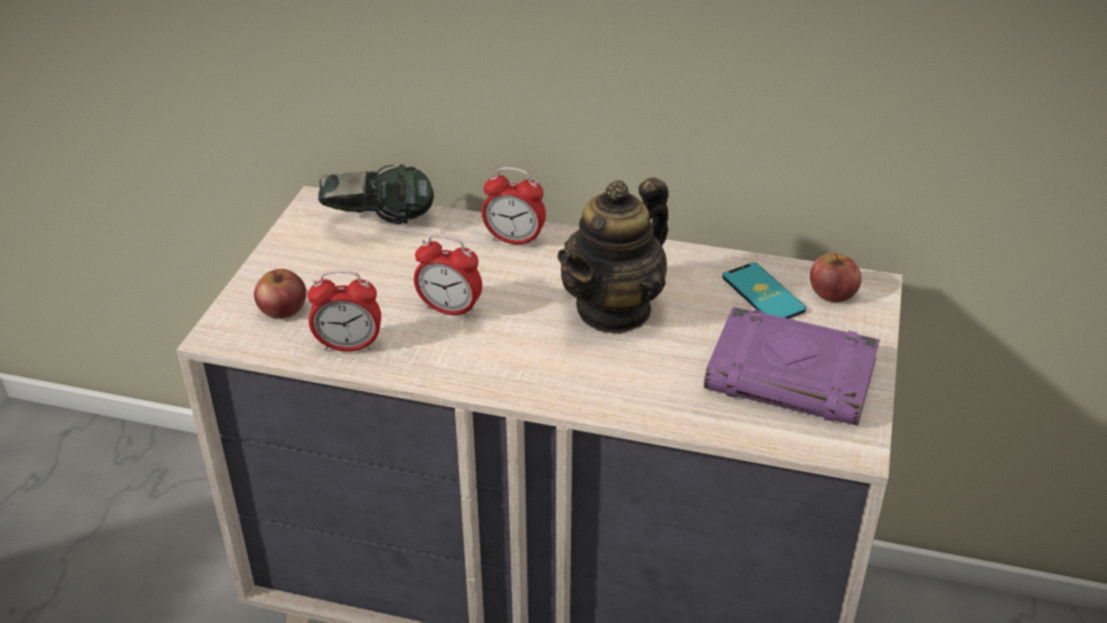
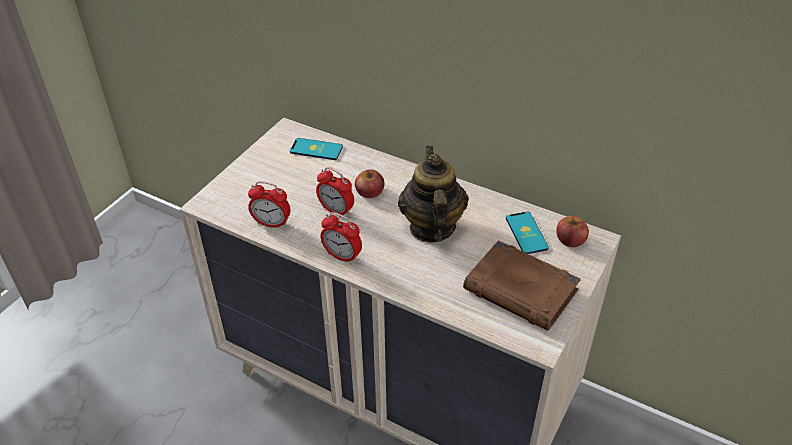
camera: 15 degrees right, 5 degrees up
apple [254,269,306,319] -> apple moved to [355,169,385,198]
headphones [318,164,434,224] -> phone [290,138,343,160]
alarm clock [482,167,546,247] -> alarm clock moved to [320,212,362,264]
teapot [557,177,669,334] -> teapot turned 120 degrees clockwise [398,146,469,243]
purple book [704,307,880,426] -> brown book [463,240,581,331]

